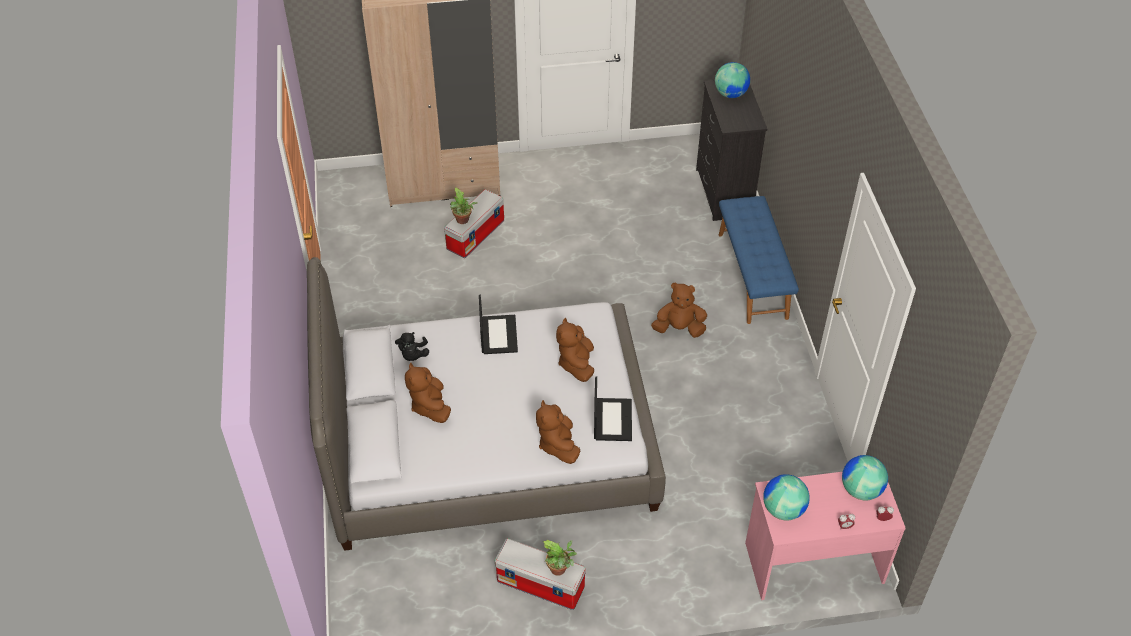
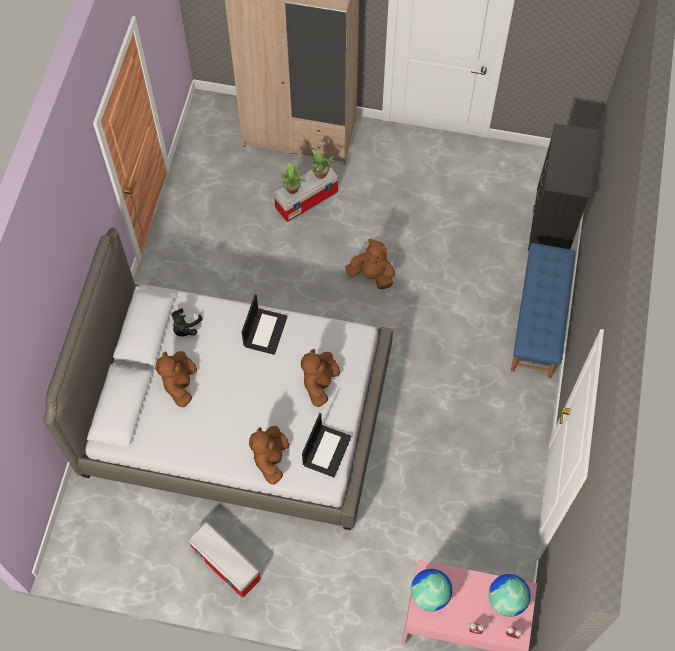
camera: 20 degrees right, 15 degrees up
potted plant [543,540,577,576] -> potted plant moved to [311,150,334,179]
brown plush toy [651,282,707,338] -> brown plush toy moved to [345,239,395,289]
globe [715,62,750,98] -> none

